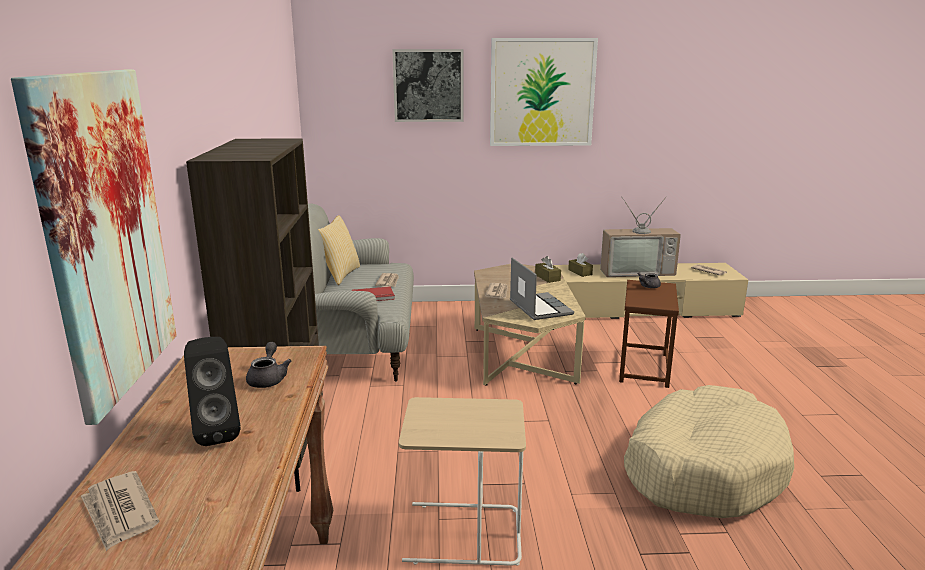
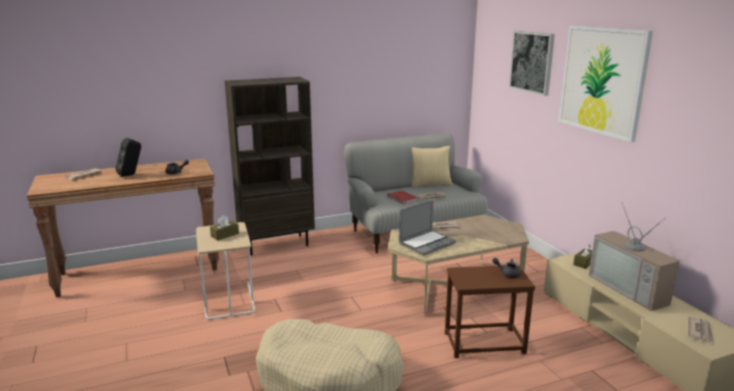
camera: 70 degrees right, 0 degrees up
picture [11,69,177,425] -> none
brown tissue box [535,256,561,283] -> brown tissue box moved to [210,215,239,241]

